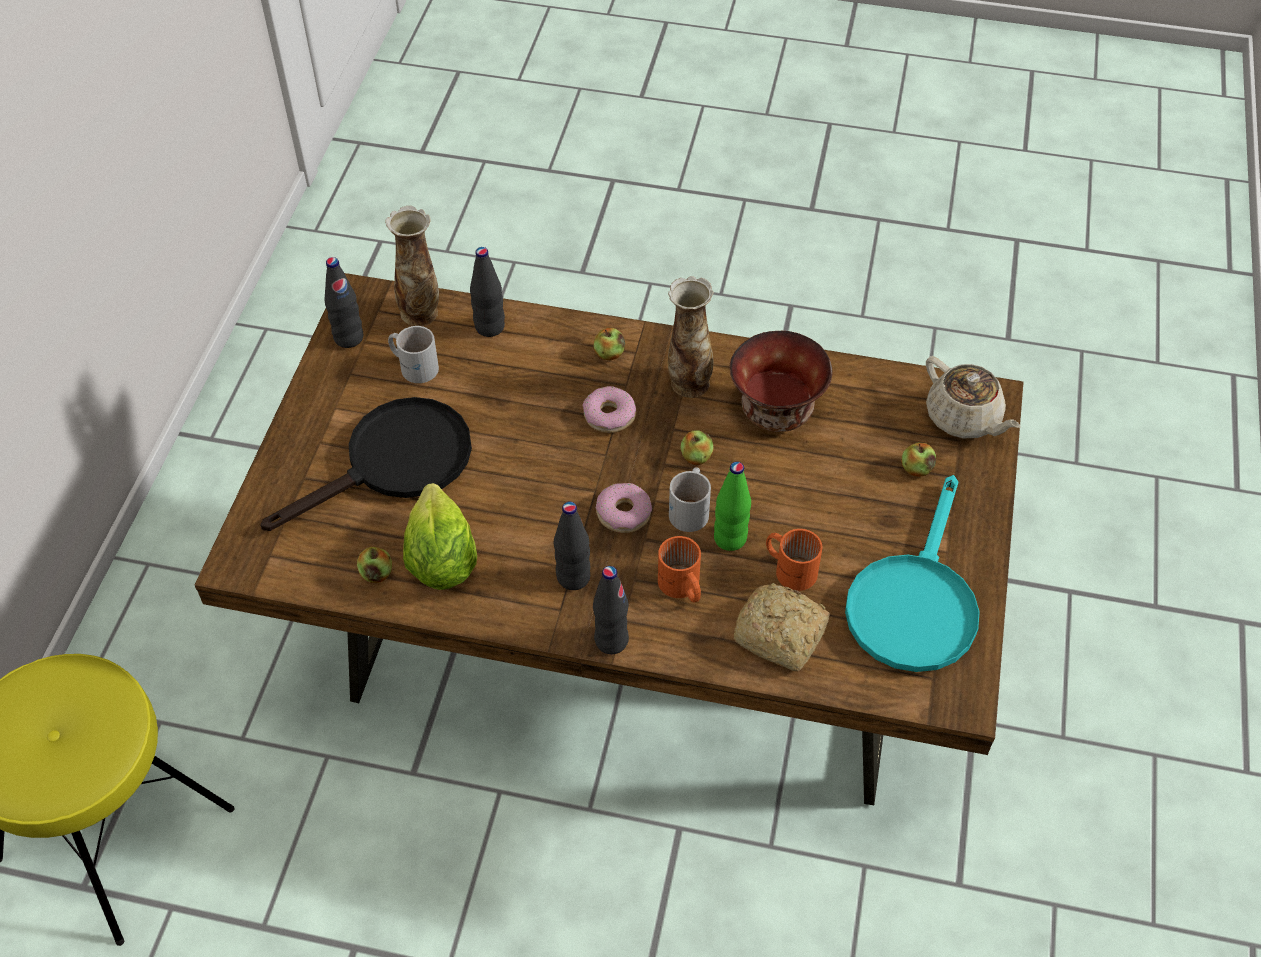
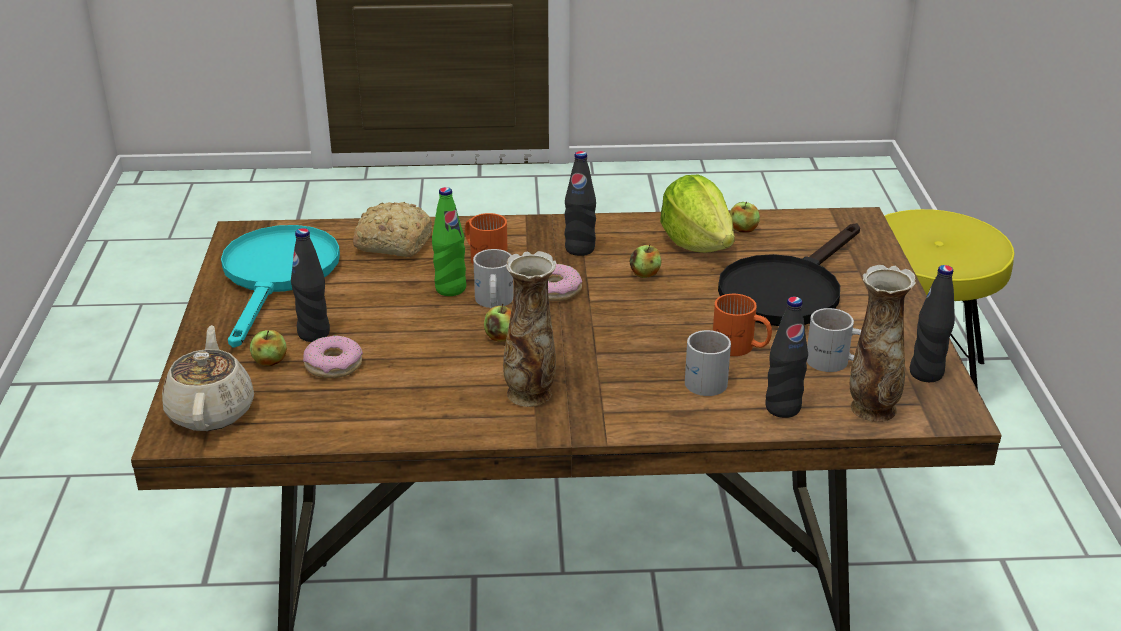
camera: 165 degrees right, 20 degrees down
donut [582,386,636,433] -> donut moved to [303,335,363,379]
black bottle [593,566,629,654] -> black bottle moved to [291,228,330,342]
apple [594,328,625,360] -> apple moved to [629,244,662,278]
bowl [730,331,833,432] -> none
orange mug [766,529,823,591] -> orange mug moved to [713,294,772,356]
beige teapot [926,356,1021,439] -> beige teapot turned 45 degrees clockwise [162,325,254,431]
none -> white mug [685,330,731,396]

